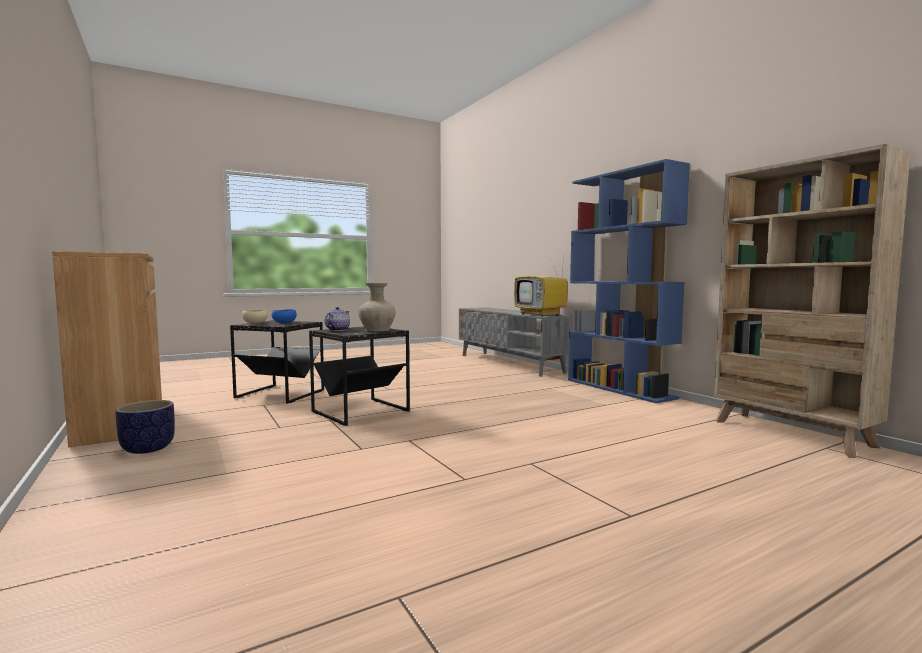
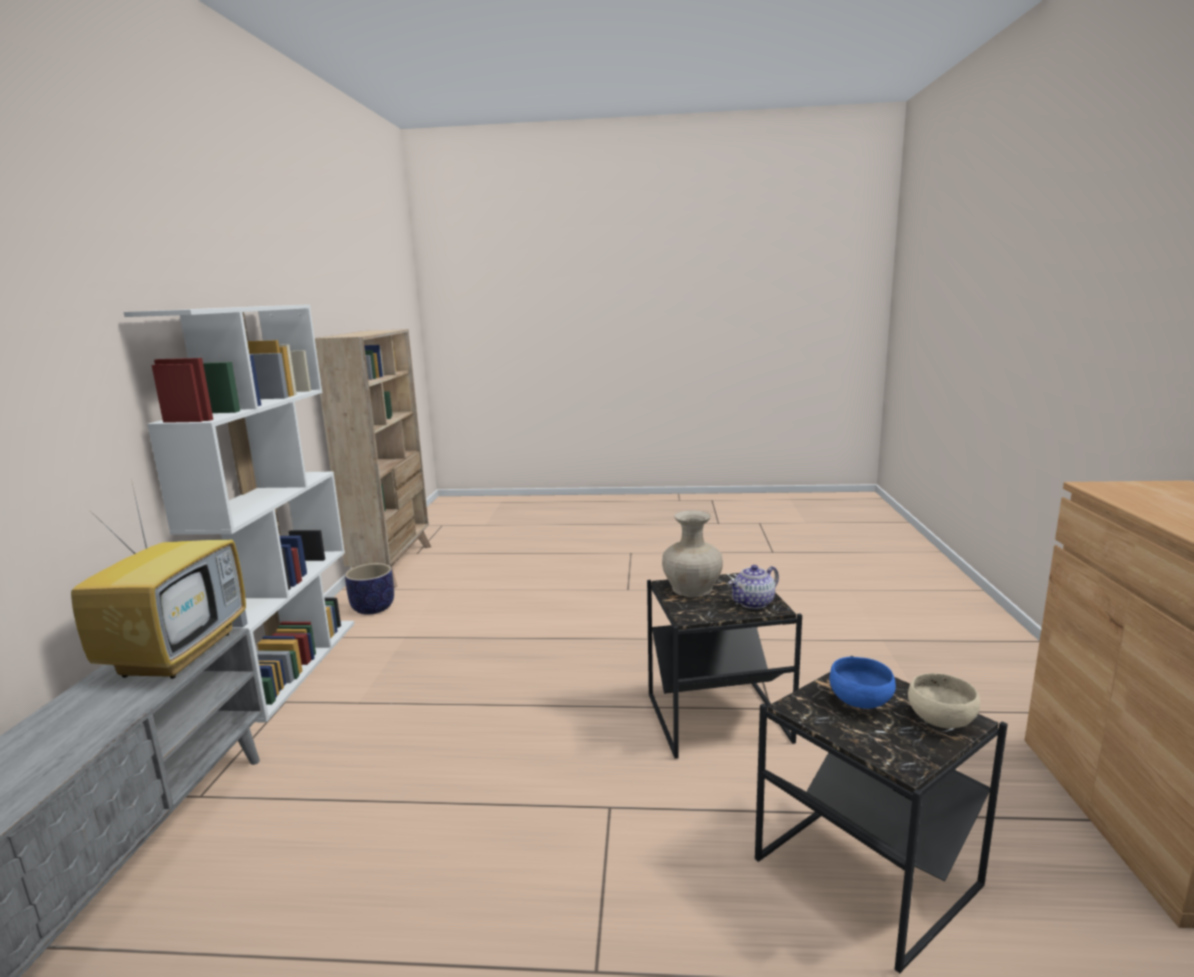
camera: 145 degrees left, 10 degrees up
planter [116,400,175,454] -> planter moved to [345,563,394,614]
blue bookcase [568,159,690,403] -> white bookcase [124,304,355,723]

